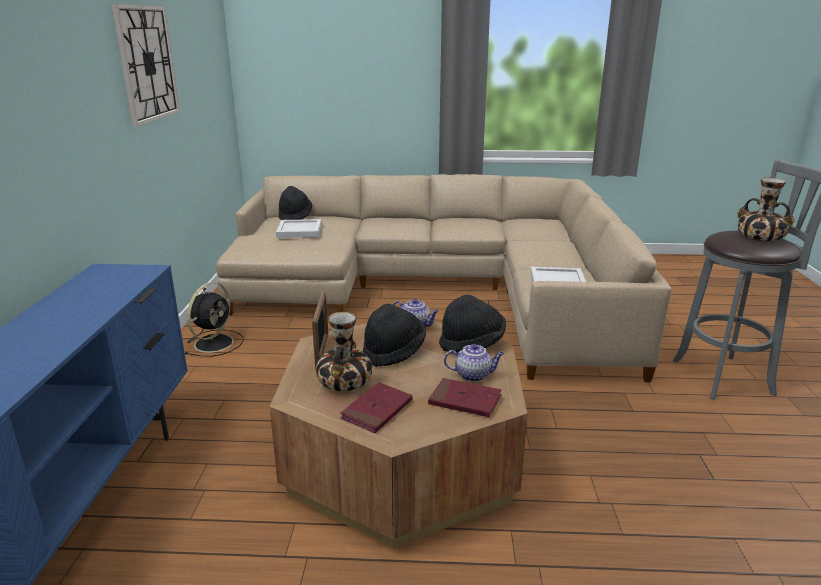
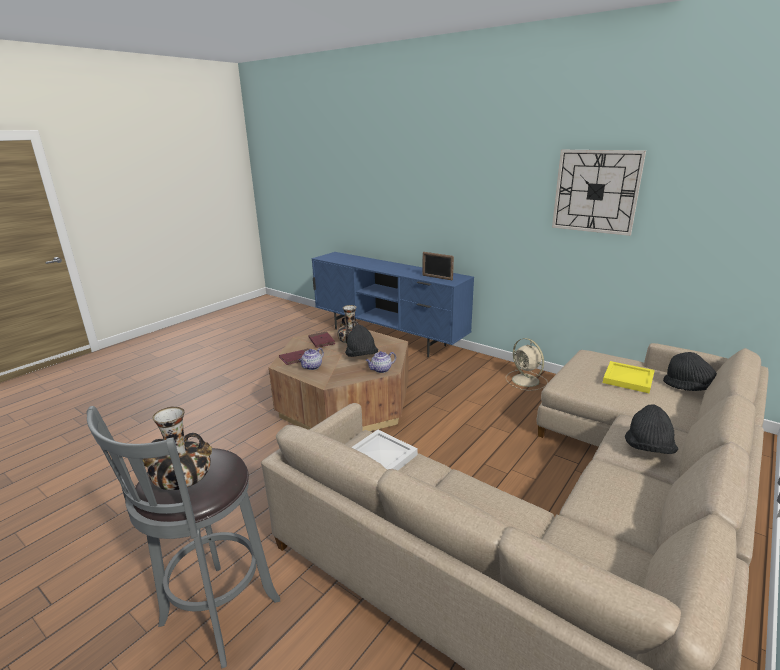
camera: 125 degrees right, 0 degrees up
black fan [185,282,244,357] -> beige fan [506,338,548,391]
white tray [276,219,321,238] -> yellow tray [603,361,655,393]
picture frame [312,291,328,369] -> picture frame moved to [422,252,454,280]
black hat [439,295,506,353] -> black hat moved to [625,404,678,454]

